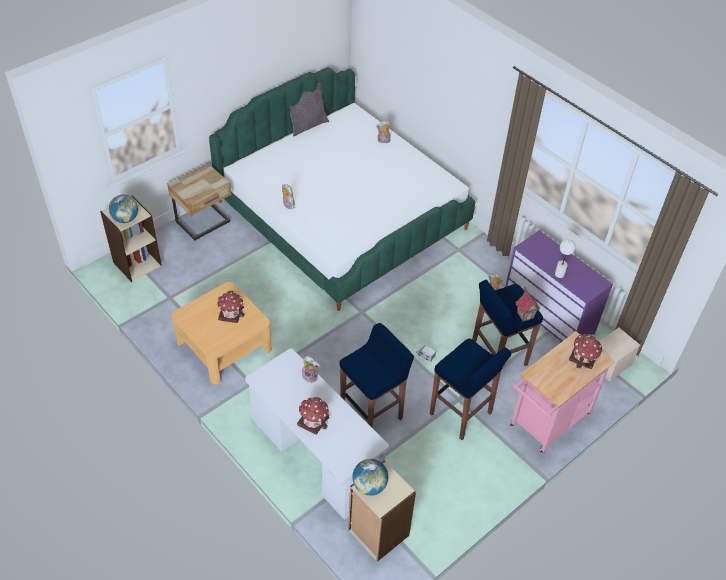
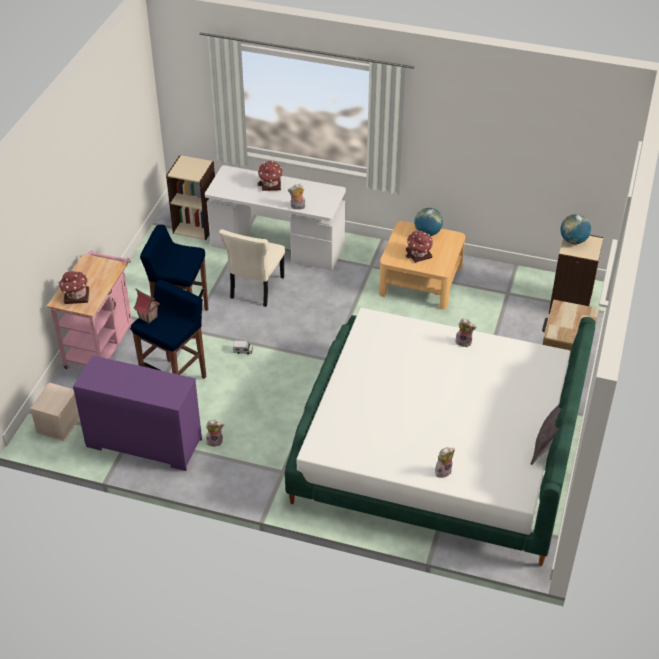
camera: 150 degrees right, 5 degrees down
blue stool [339,323,414,428] -> beige chair [219,229,285,307]
globe [352,459,388,496] -> globe moved to [414,208,443,236]
white table lamp [555,239,576,278] -> none

